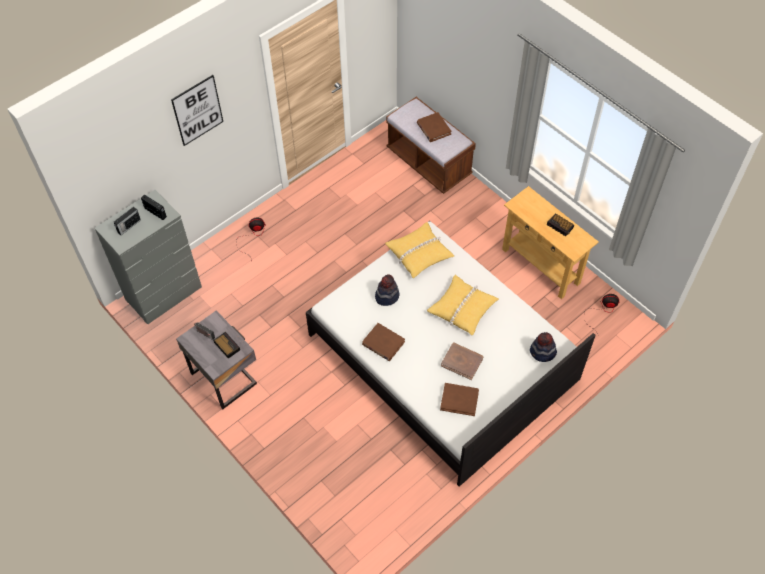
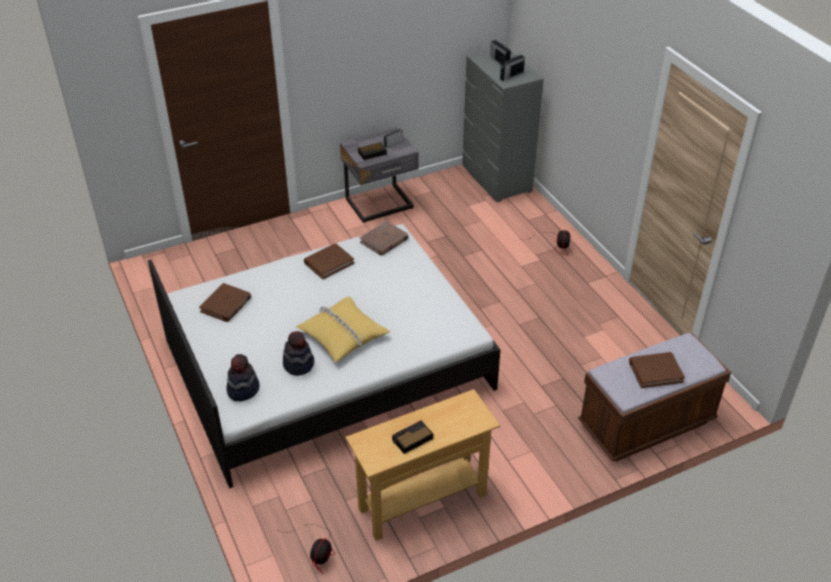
camera: 105 degrees right, 15 degrees down
picture [171,75,223,146] -> none
hat [375,274,399,306] -> hat moved to [283,331,314,376]
yellow pillow [385,222,454,278] -> none
brown book [441,342,483,380] -> brown book moved to [360,221,409,256]

